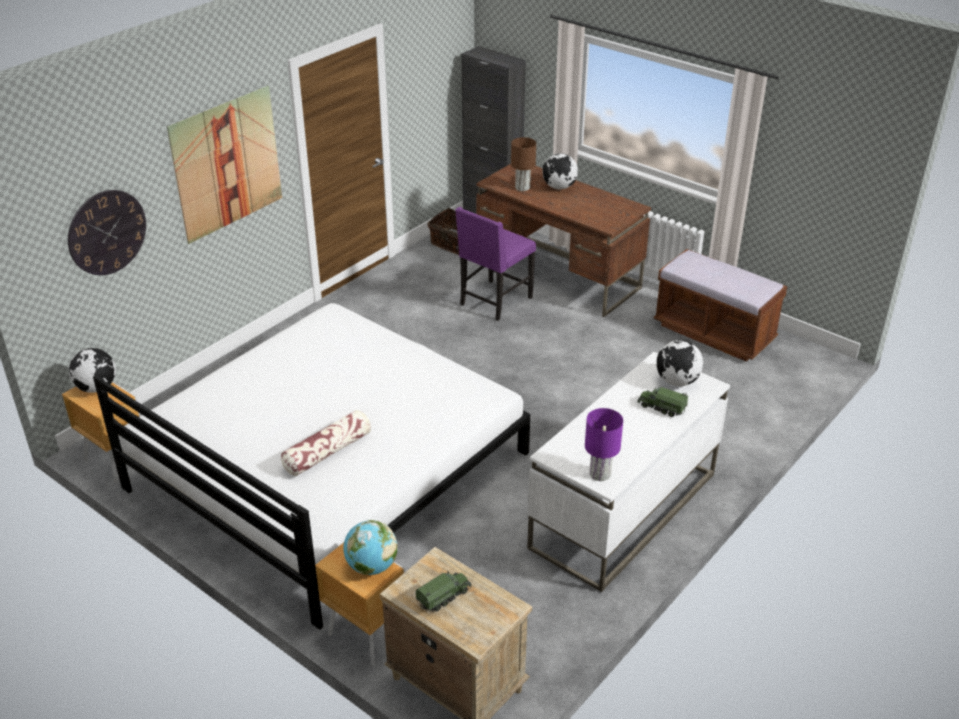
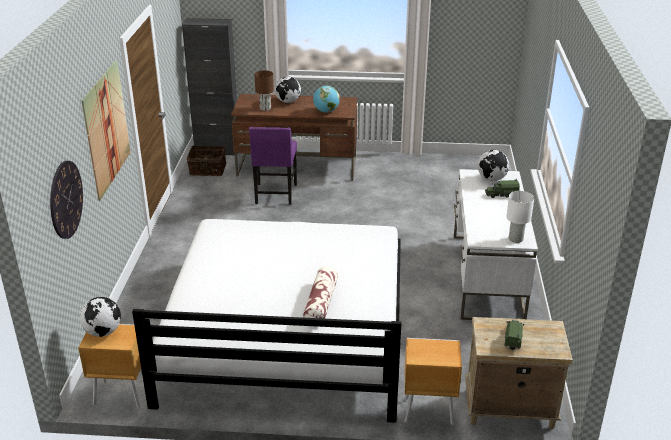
camera: 35 degrees left, 5 degrees down
globe [343,520,398,575] -> globe moved to [313,86,340,113]
purple table lamp [585,408,623,481] -> white table lamp [506,191,534,243]
brown bench [654,249,787,362] -> none

